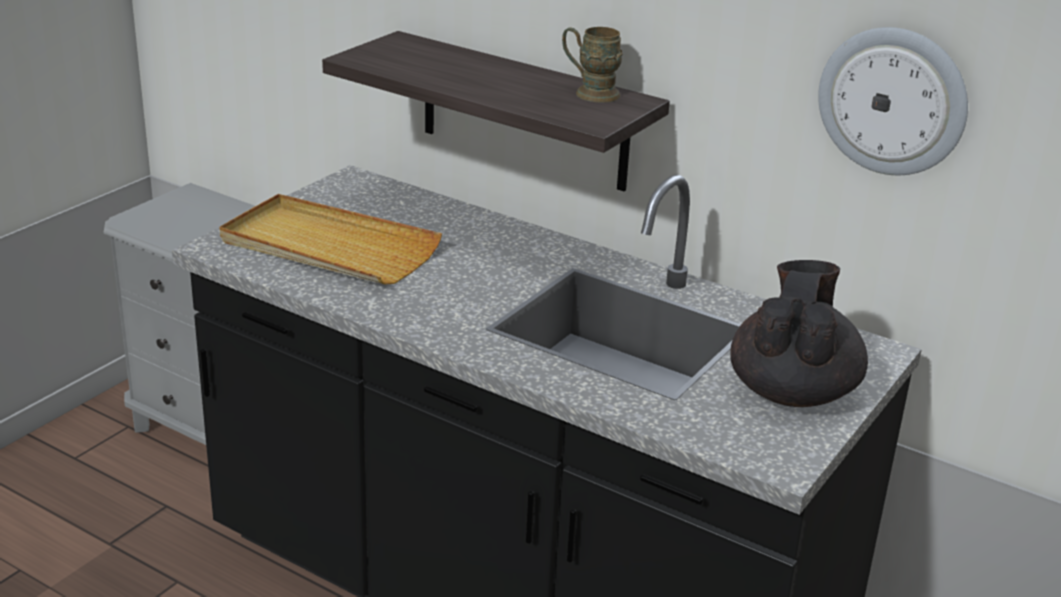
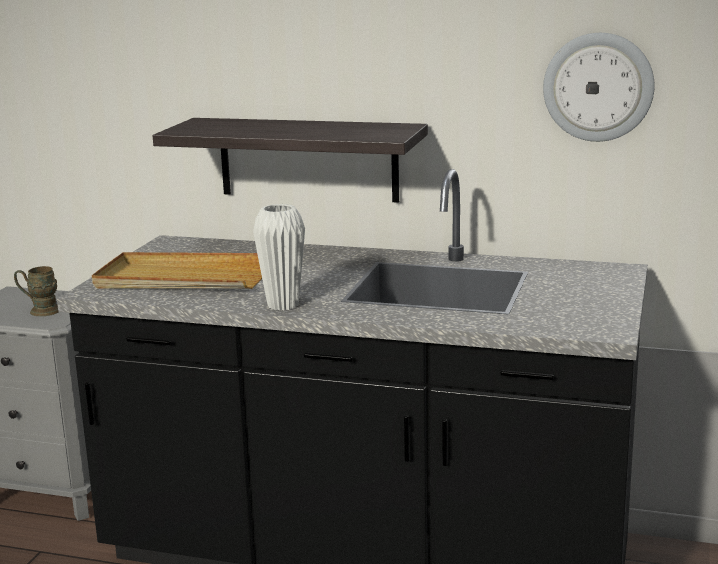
camera: 15 degrees left, 10 degrees down
brown mug [562,27,623,102] -> brown mug moved to [14,266,58,316]
black teapot [730,260,868,407] -> none
none -> white vase [253,204,305,311]

